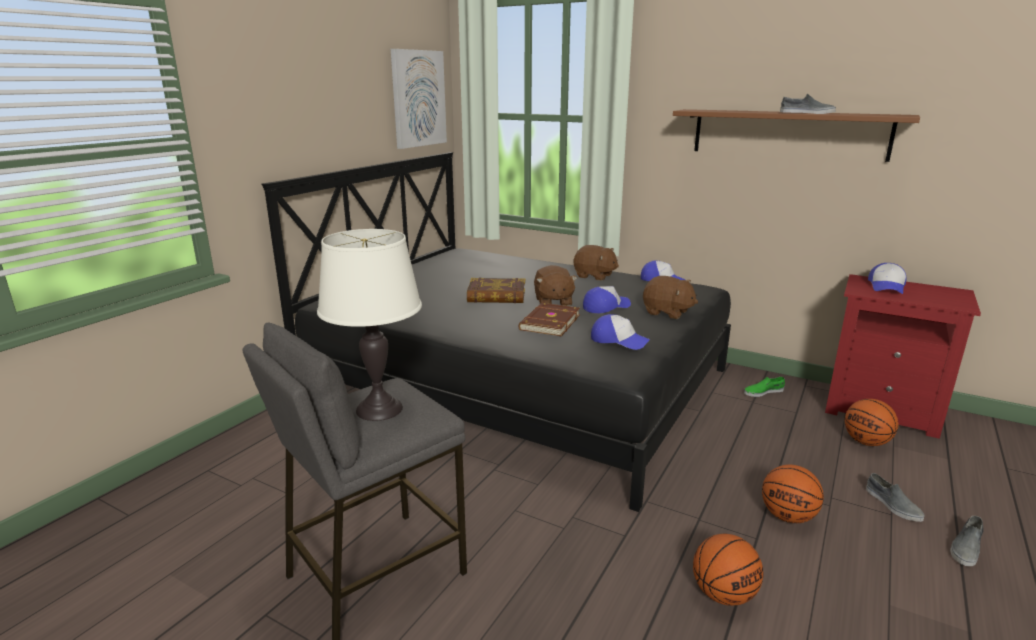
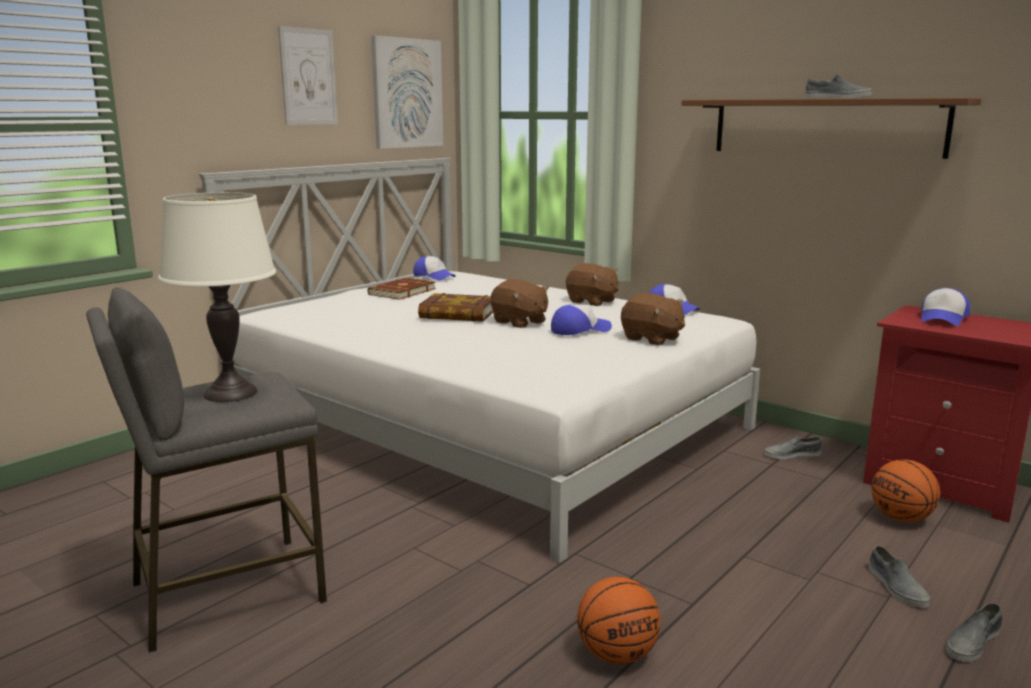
camera: 10 degrees right, 5 degrees down
black bed [261,152,731,512] -> white bed [199,158,760,563]
brown book [519,303,580,336] -> brown book moved to [368,278,436,300]
brown plush toy [534,265,577,306] -> brown plush toy turned 45 degrees counterclockwise [490,279,549,328]
cap [591,314,650,350] -> cap moved to [413,256,456,280]
green shoe [744,377,785,397] -> grey shoe [764,435,822,459]
basketball [762,465,824,523] -> none
none -> picture [278,26,338,125]

